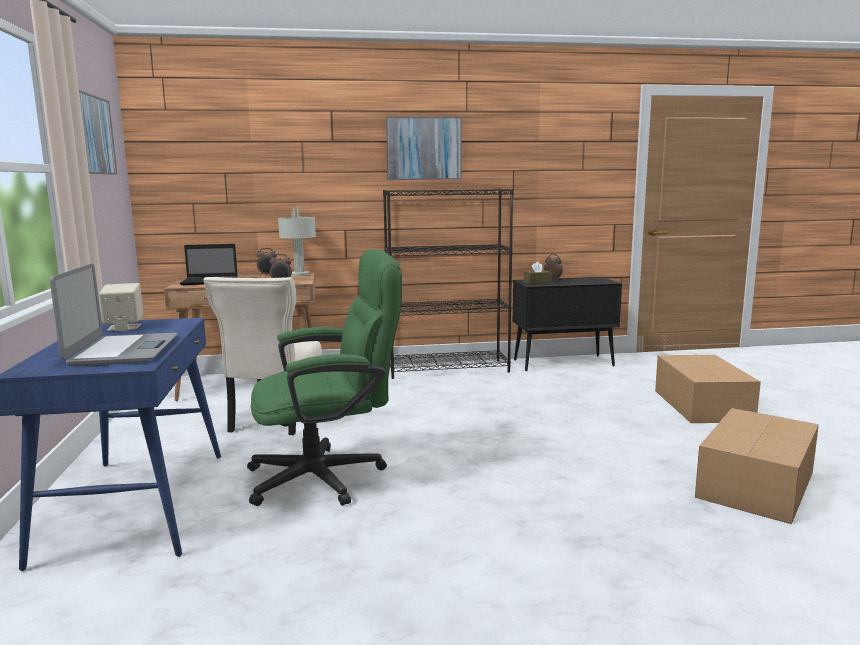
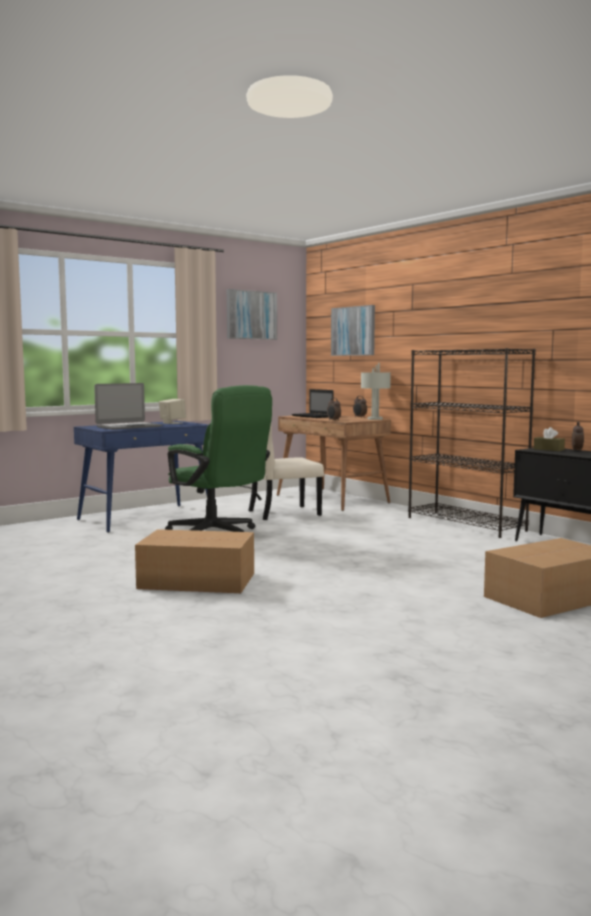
camera: 60 degrees right, 5 degrees down
picture [386,117,462,180] -> picture moved to [331,305,375,356]
cardboard box [695,408,819,524] -> cardboard box moved to [135,529,254,593]

